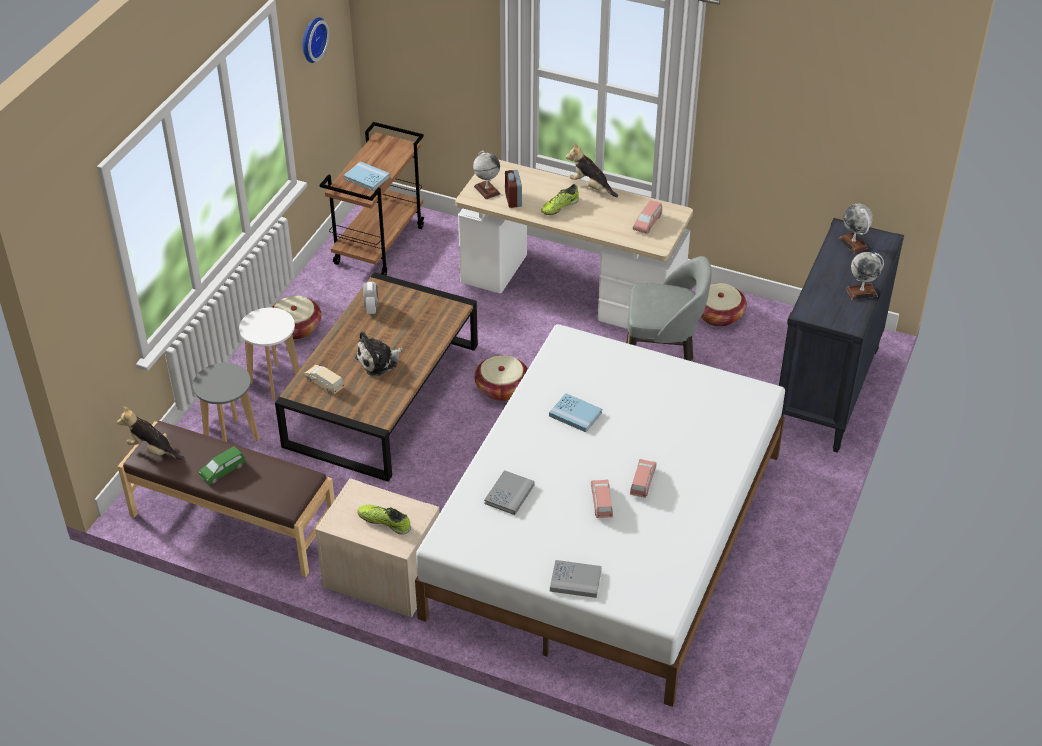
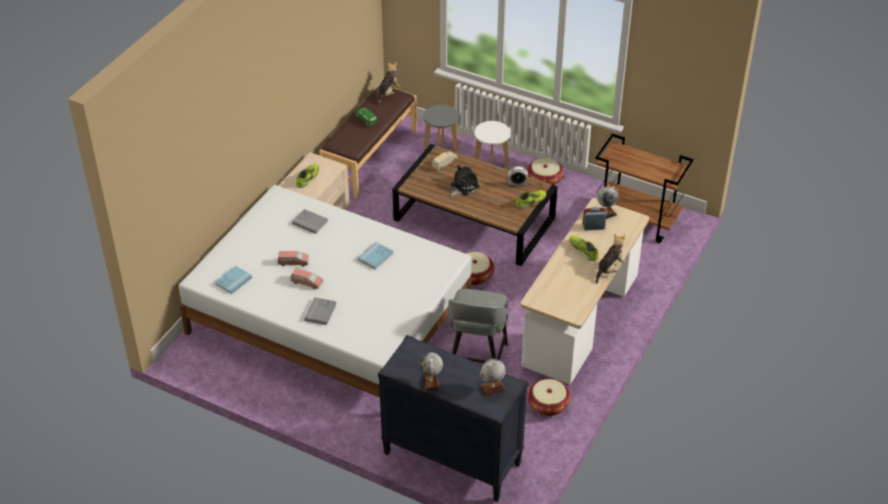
camera: 95 degrees right, 0 degrees up
wall clock [303,17,329,63] -> none
blue book [344,161,390,191] -> blue book moved to [215,266,252,294]
plush toy [355,331,403,376] -> plush toy turned 75 degrees clockwise [450,165,480,197]
grey book [550,560,602,598] -> grey book moved to [305,297,336,325]
pink toy car [633,200,662,234] -> none
none -> shoe [516,190,547,208]

